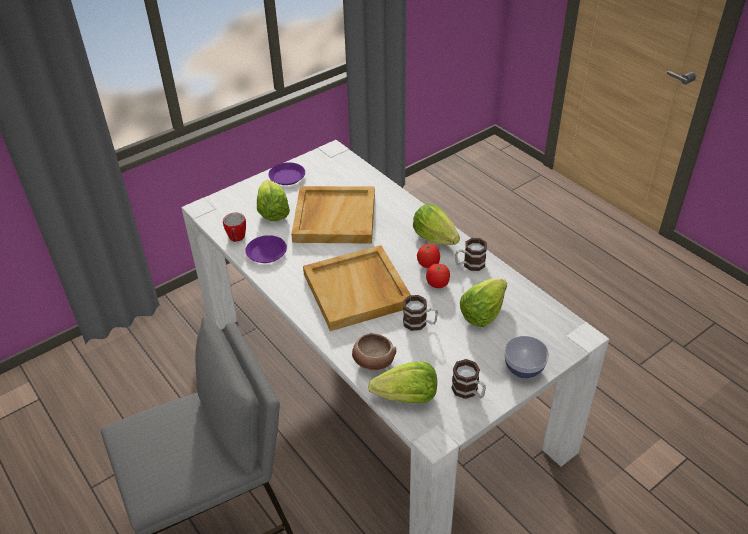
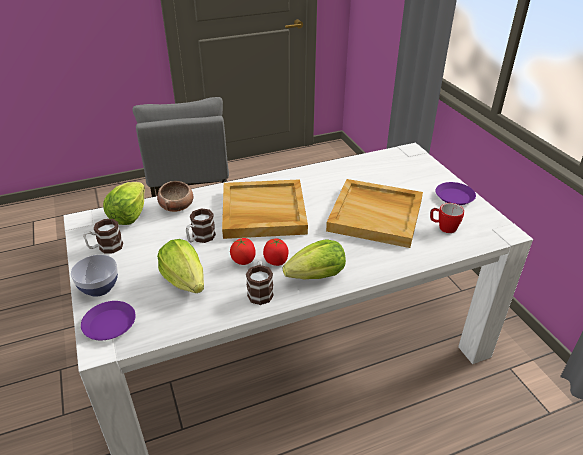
camera: 105 degrees right, 5 degrees down
mug [223,213,246,242] -> mug moved to [430,203,464,233]
purple plate [245,235,287,263] -> purple plate moved to [81,301,136,340]
lettuce [257,180,290,221] -> none

